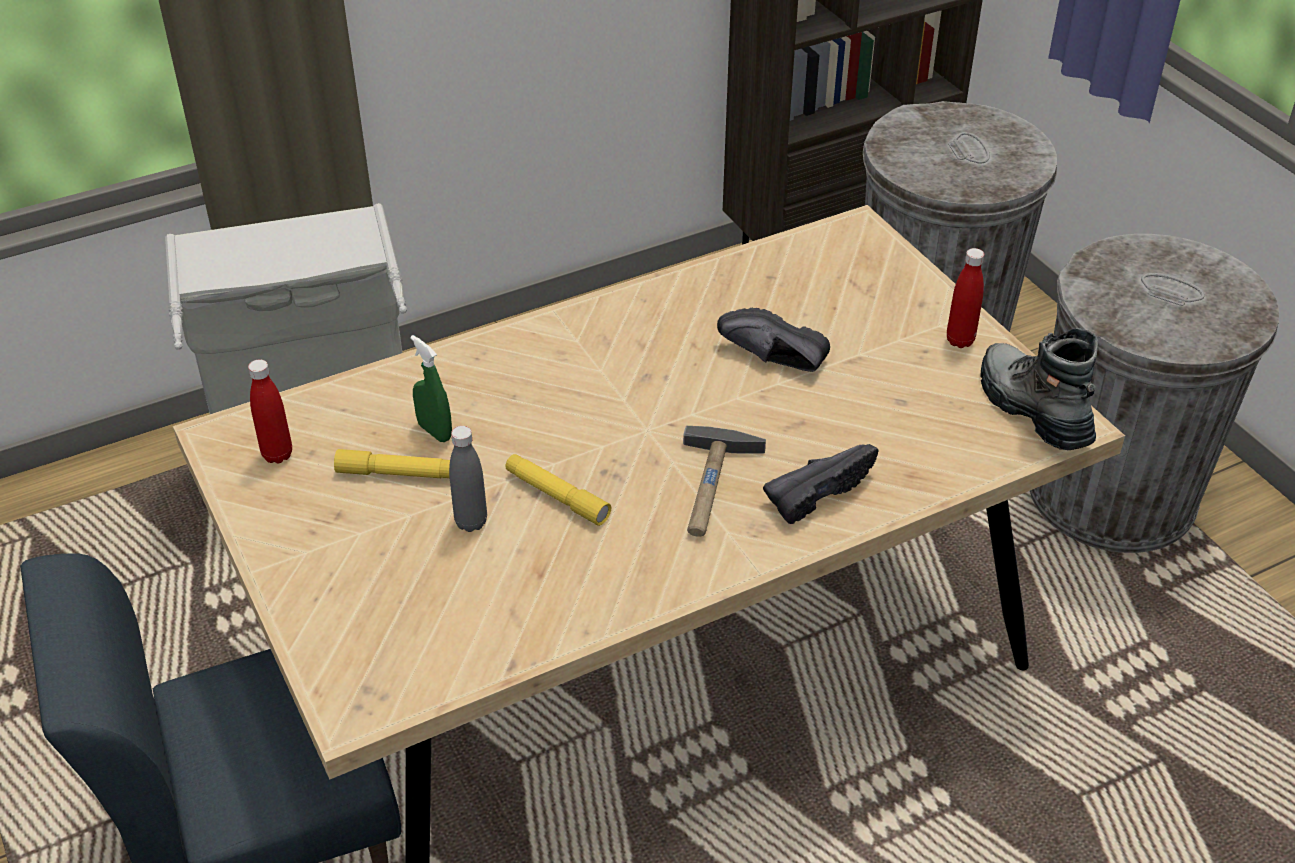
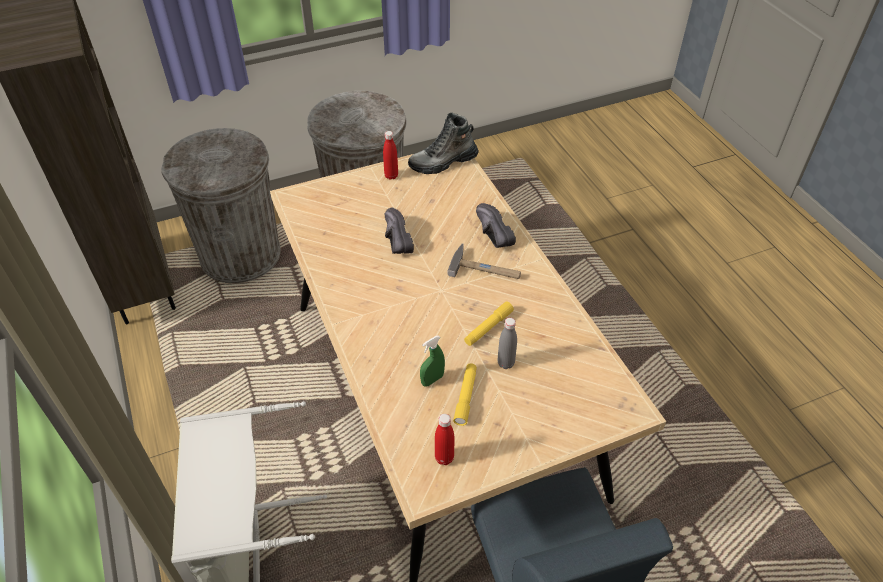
camera: 85 degrees left, 5 degrees up
black shoe [717,308,830,372] -> black shoe turned 135 degrees clockwise [385,208,414,254]

